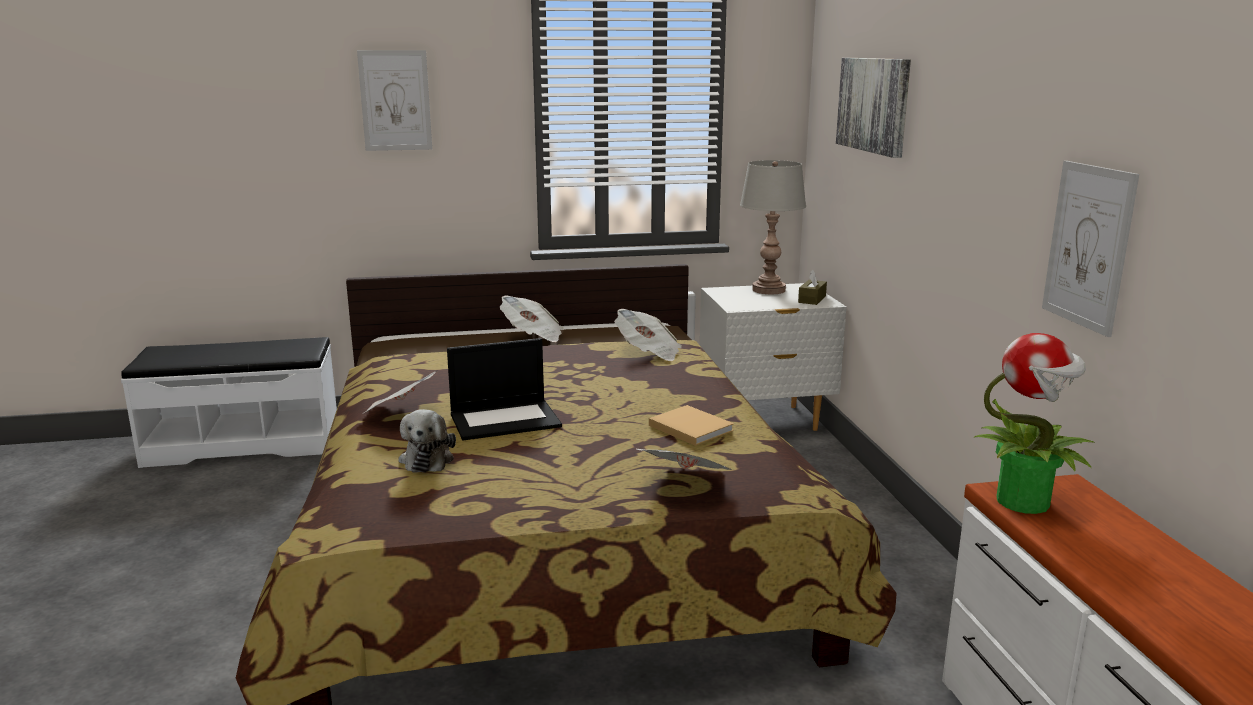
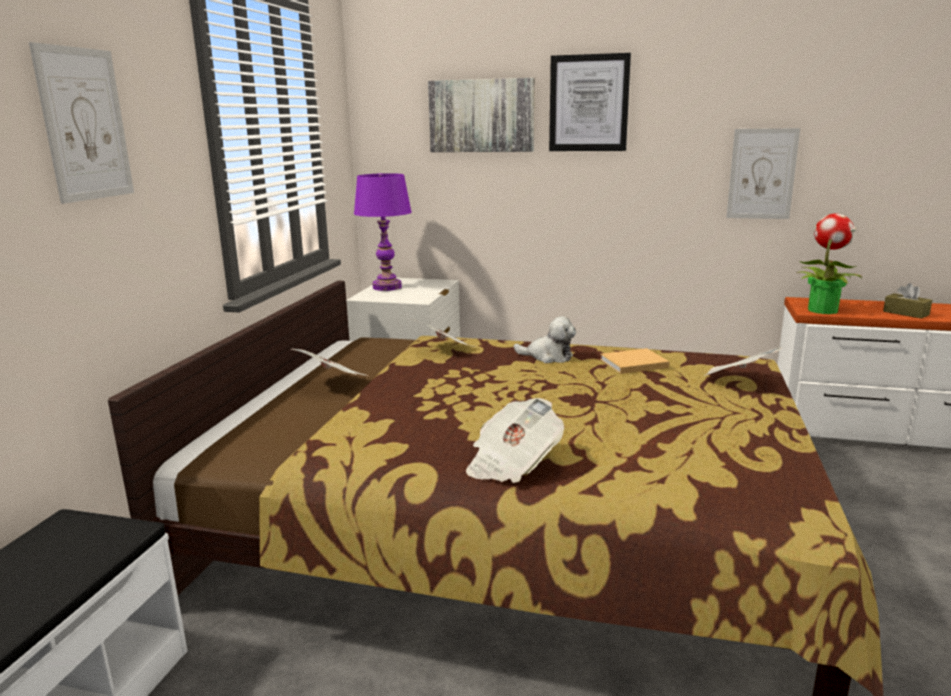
camera: 65 degrees left, 0 degrees up
plush toy [399,409,456,473] -> plush toy moved to [514,316,576,363]
laptop [447,338,562,440] -> none
grey table lamp [740,160,806,294] -> purple table lamp [354,173,412,291]
brown tissue box [798,269,827,305] -> brown tissue box moved to [883,283,932,319]
none -> picture [549,53,631,151]

